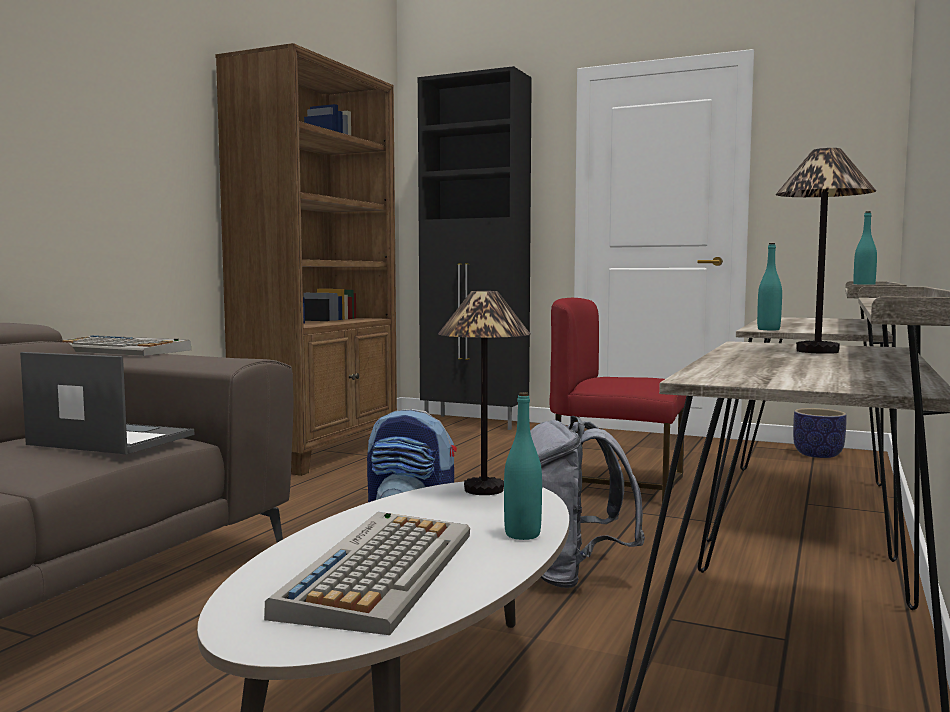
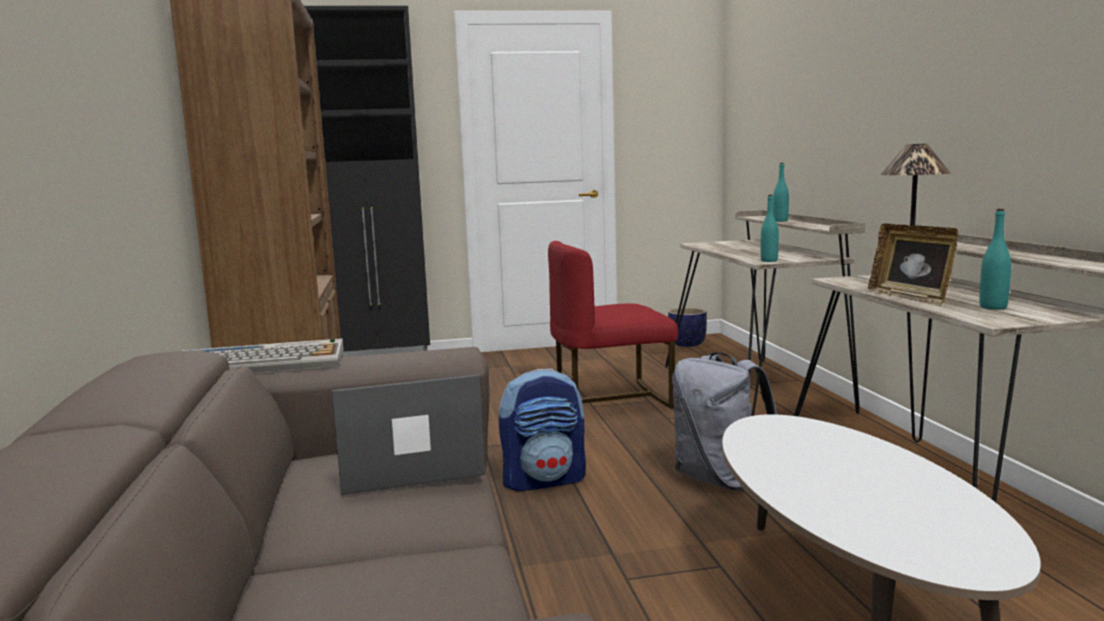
camera: 35 degrees left, 5 degrees up
keyboard [264,512,470,635] -> none
table lamp [438,291,531,495] -> none
turquoise bottle [504,392,542,540] -> turquoise bottle moved to [979,209,1011,309]
none -> picture frame [868,223,958,305]

